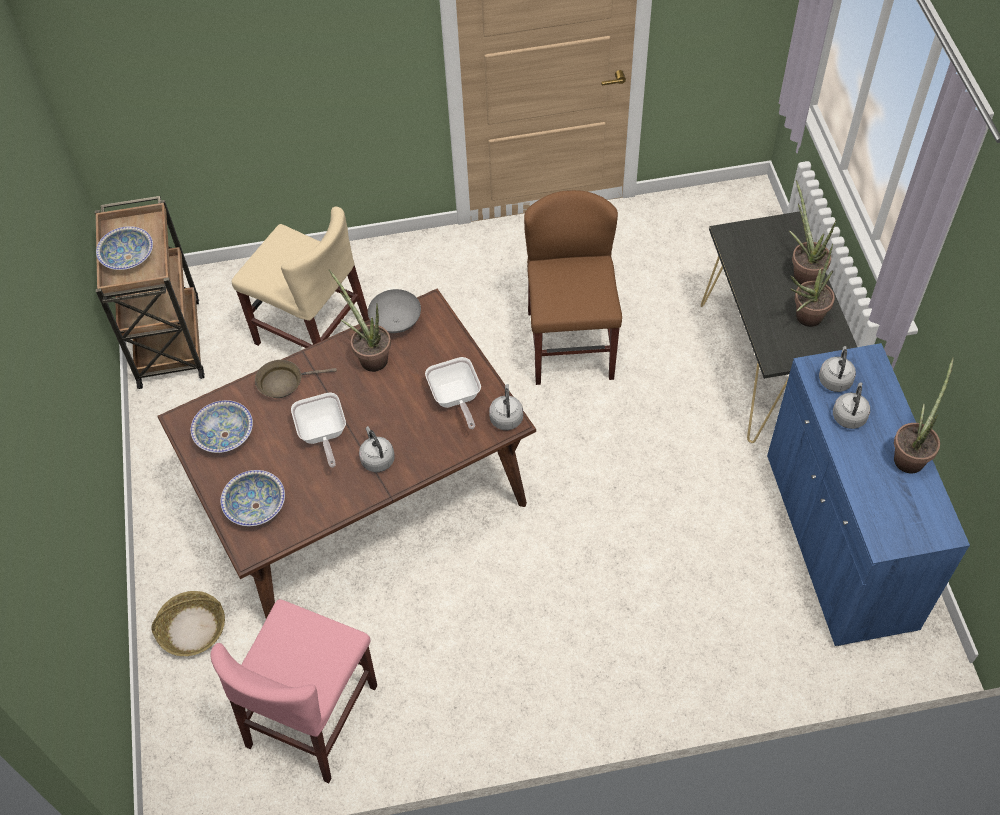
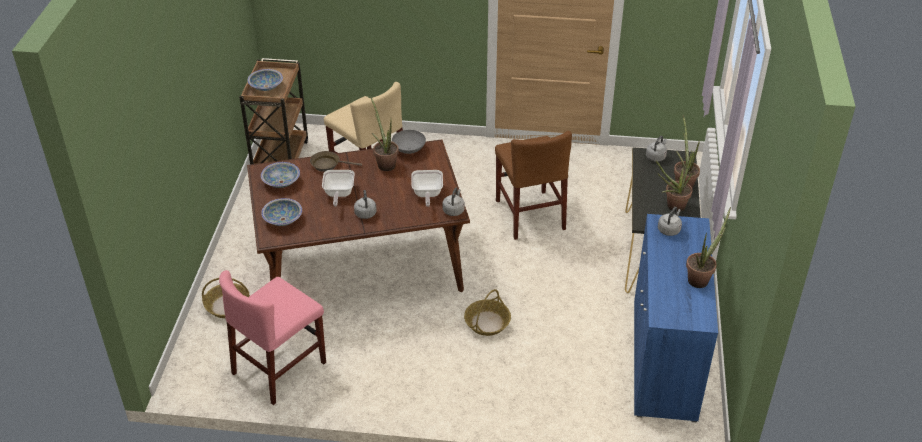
camera: 15 degrees right, 15 degrees down
brown chair [524,190,622,385] -> brown chair turned 150 degrees clockwise [495,131,572,240]
grey kettle [833,382,870,429] -> grey kettle moved to [646,136,667,162]
none -> basket [464,289,511,336]

